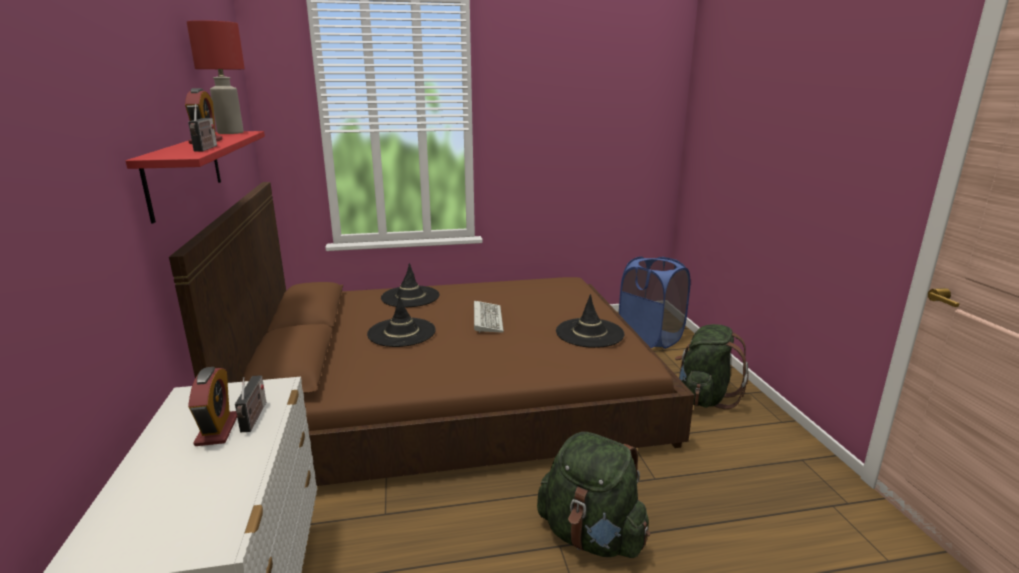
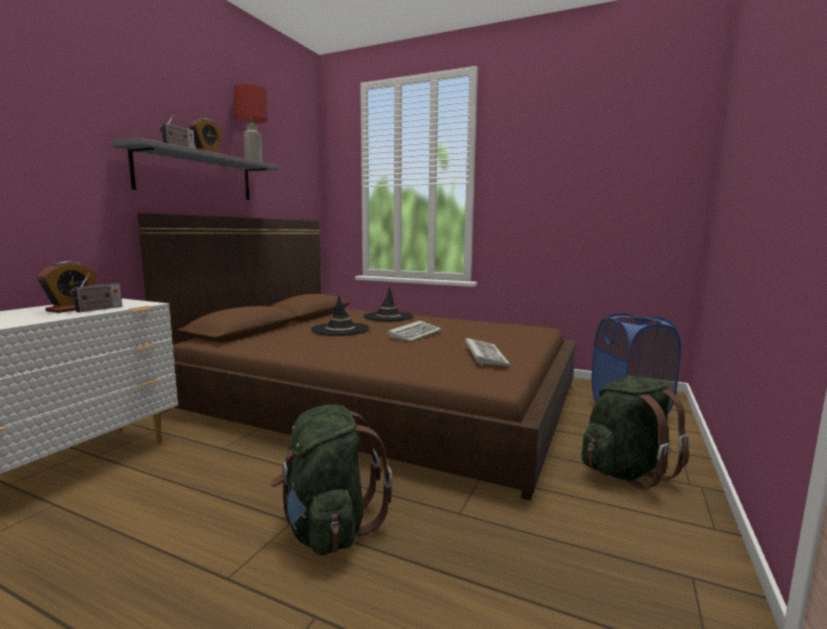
camera: 35 degrees right, 10 degrees down
red shelf [126,131,265,223] -> grey shelf [111,138,281,200]
black hat [556,294,625,348] -> keyboard [465,338,510,366]

